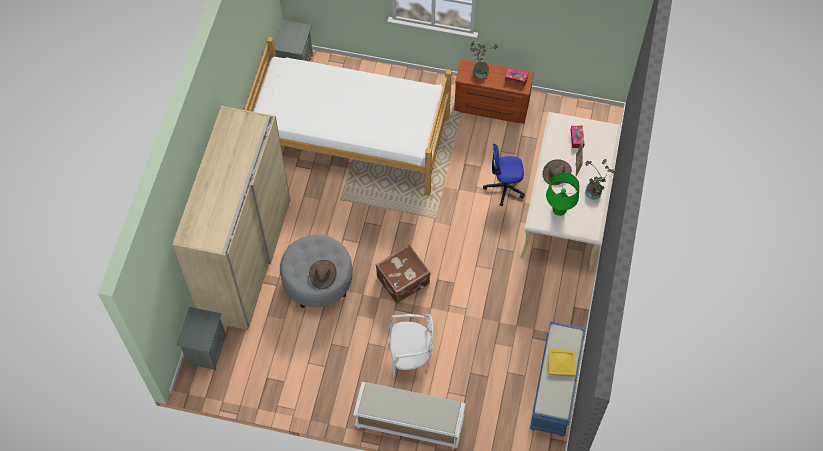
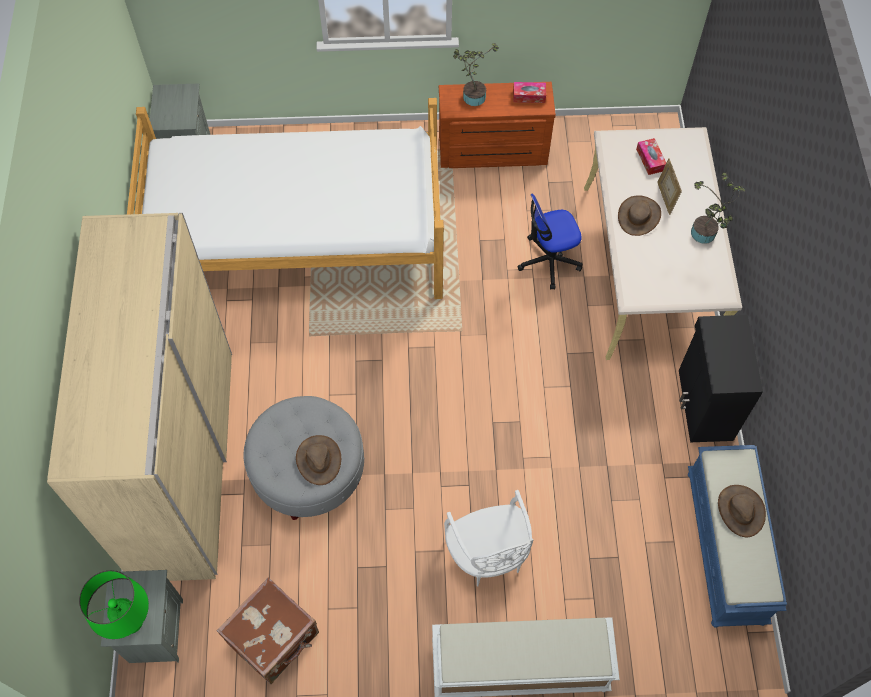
camera: 15 degrees left, 0 degrees up
brown suitcase [376,244,430,303] -> brown suitcase moved to [217,578,319,684]
white chair [389,314,433,377] -> white chair turned 90 degrees clockwise [444,490,533,587]
green table lamp [546,172,579,216] -> green table lamp moved to [79,570,149,639]
yellow tray [548,350,575,377] -> brown hat [718,485,766,537]
none -> black cabinet [679,315,763,442]

